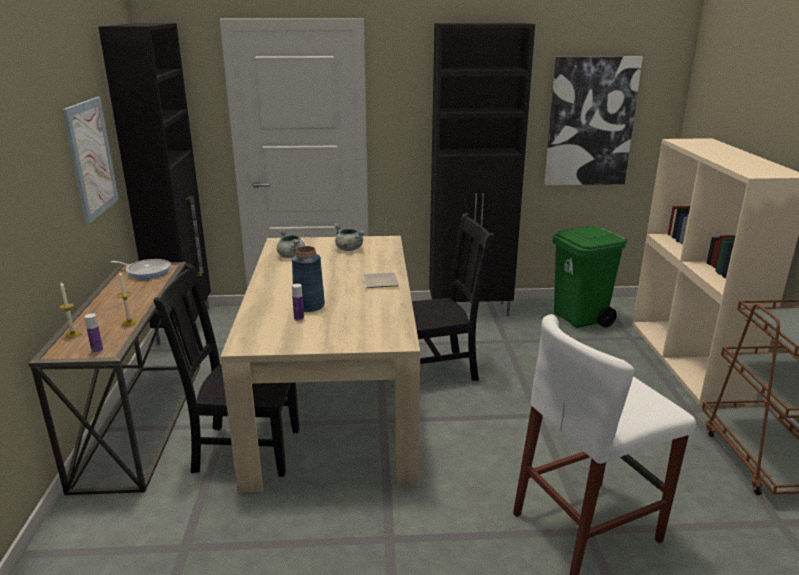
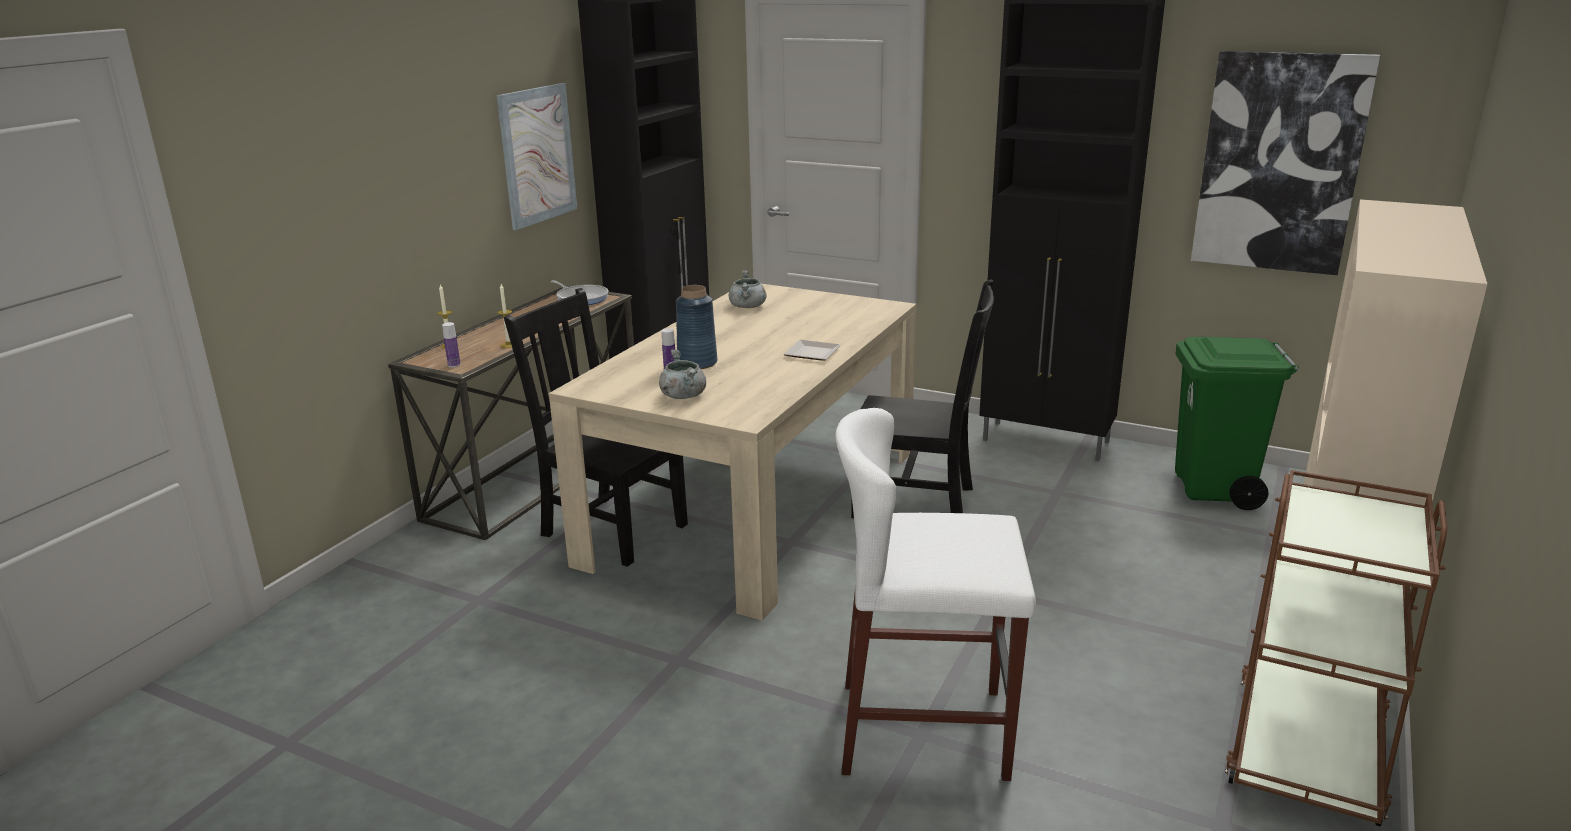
camera: 30 degrees right, 0 degrees up
grey cooking pot [334,224,365,251] -> grey cooking pot moved to [659,349,706,399]

